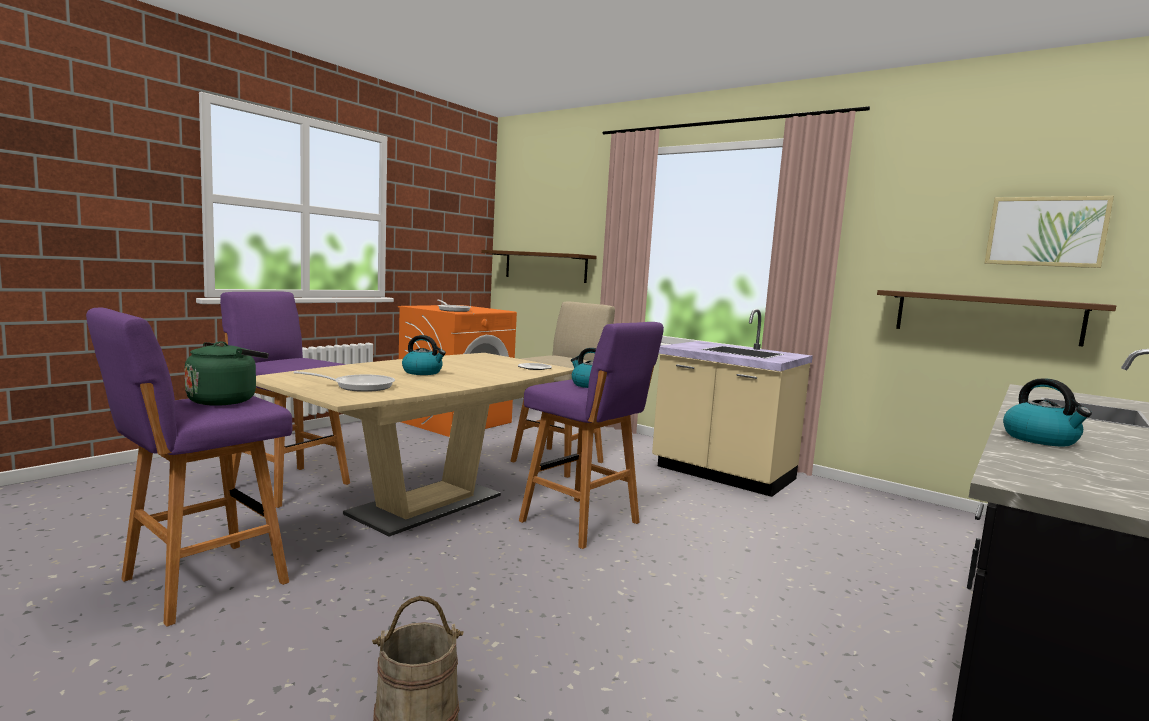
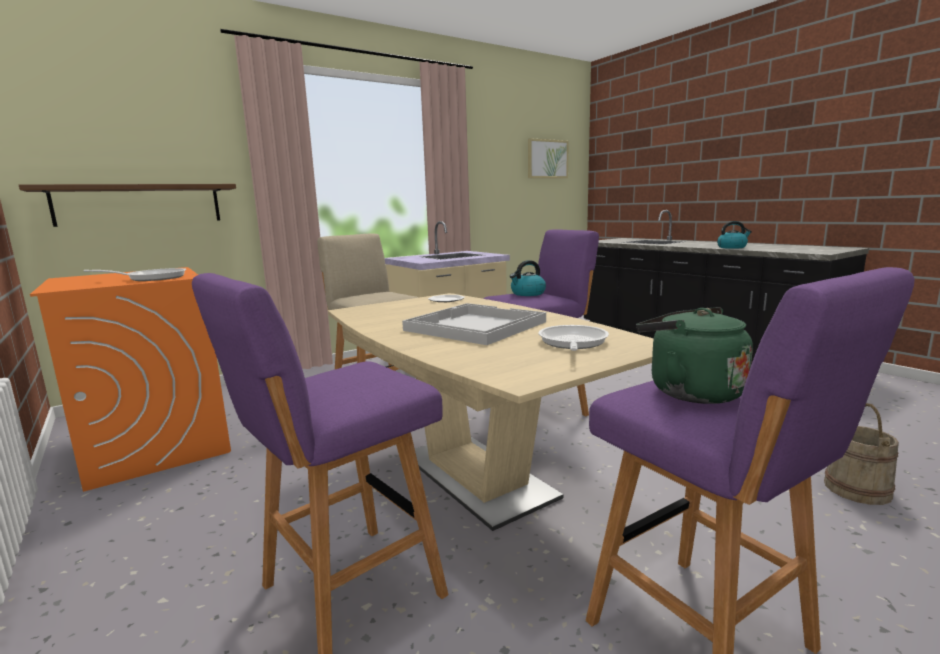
camera: 70 degrees left, 5 degrees up
kettle [402,335,446,375] -> white tray [402,303,546,345]
brown shelf [877,290,1116,347] -> none

